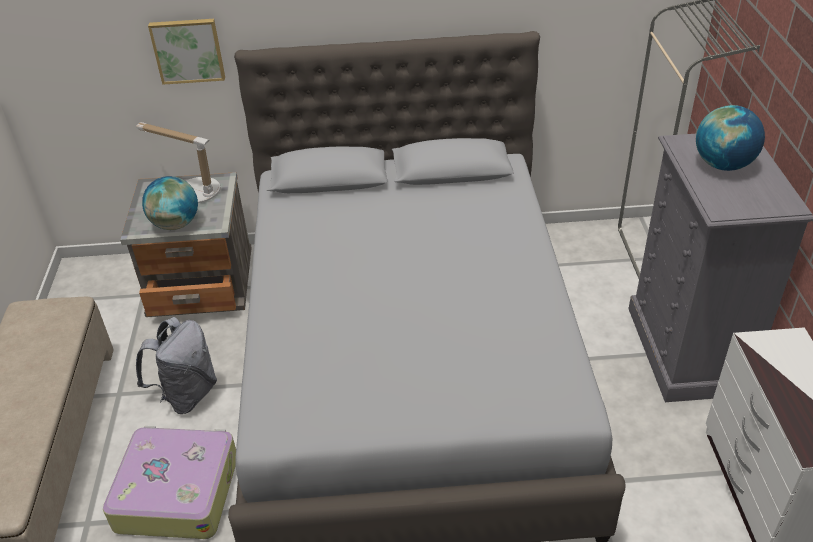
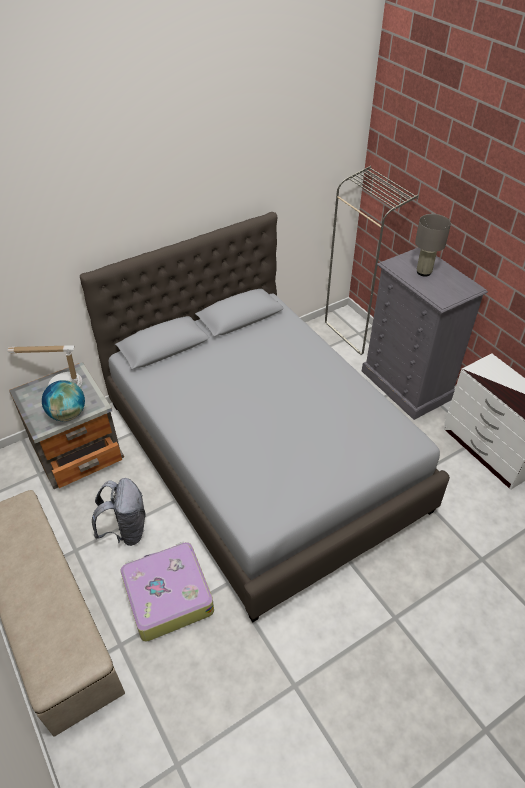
camera: 30 degrees left, 5 degrees up
picture [148,19,225,85] -> none
globe [696,105,765,171] -> grey table lamp [415,214,451,277]

